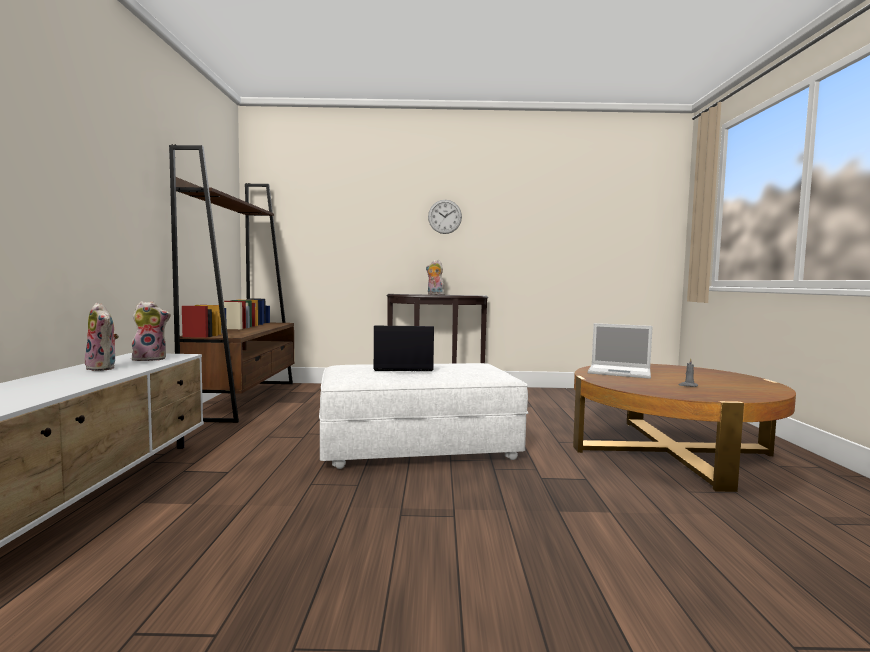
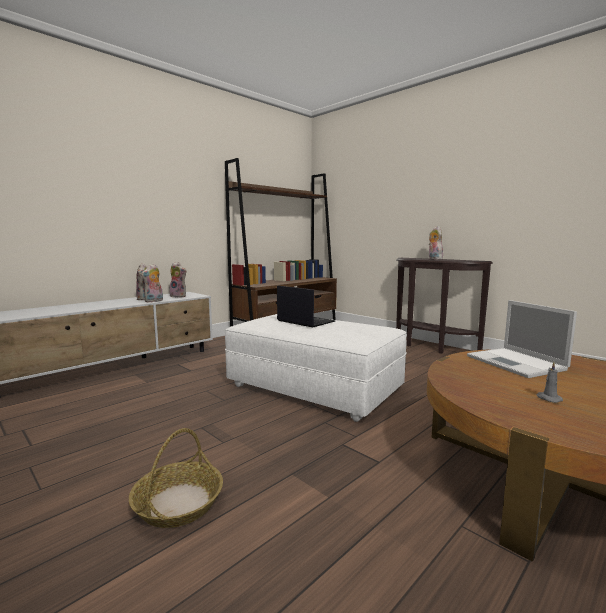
camera: 45 degrees right, 5 degrees up
wall clock [428,200,462,234] -> none
none -> basket [129,428,223,528]
none -> plush toy [141,264,163,302]

